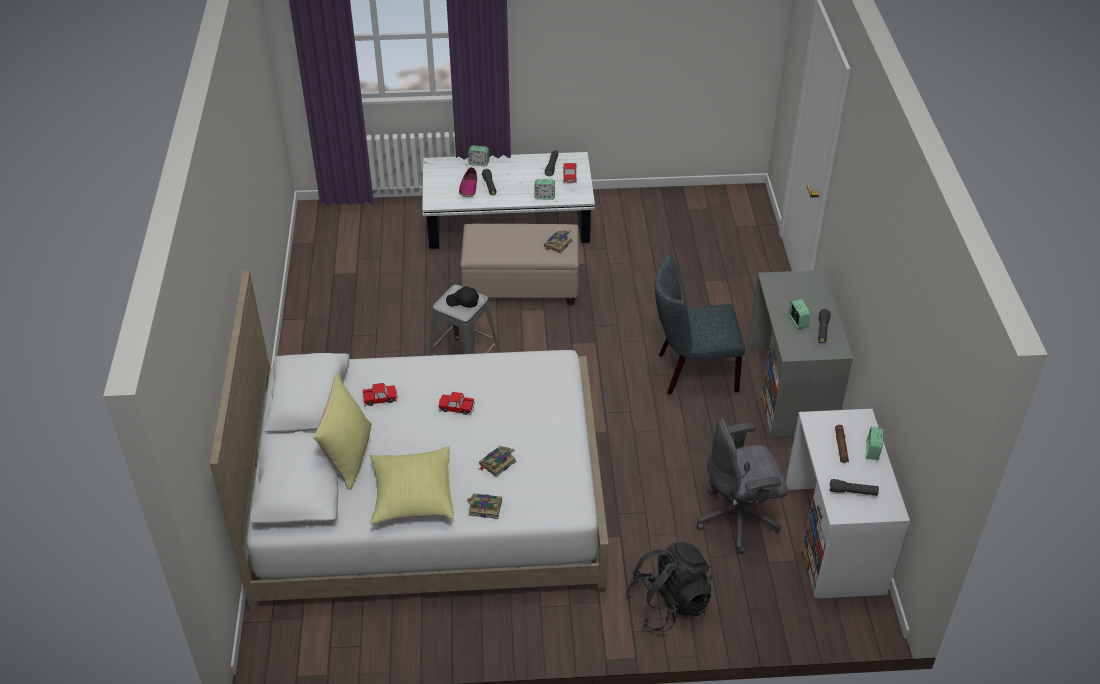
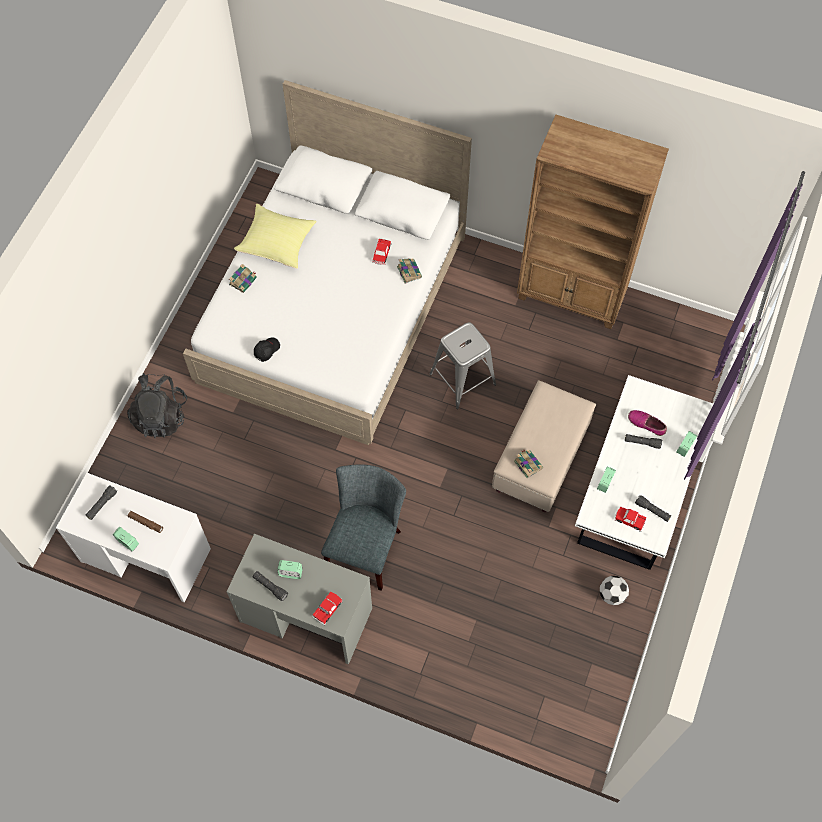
camera: 115 degrees right, 20 degrees up
yellow pillow [313,373,372,490] -> none
toy car [439,392,475,415] -> toy car moved to [312,592,343,625]
black cap [446,287,479,308] -> black cap moved to [254,337,280,362]
book [479,446,516,477] -> book moved to [397,259,422,284]
grey office chair [697,418,788,554] -> none
none -> brown bookcase [517,115,669,329]
none -> football [600,576,629,605]

